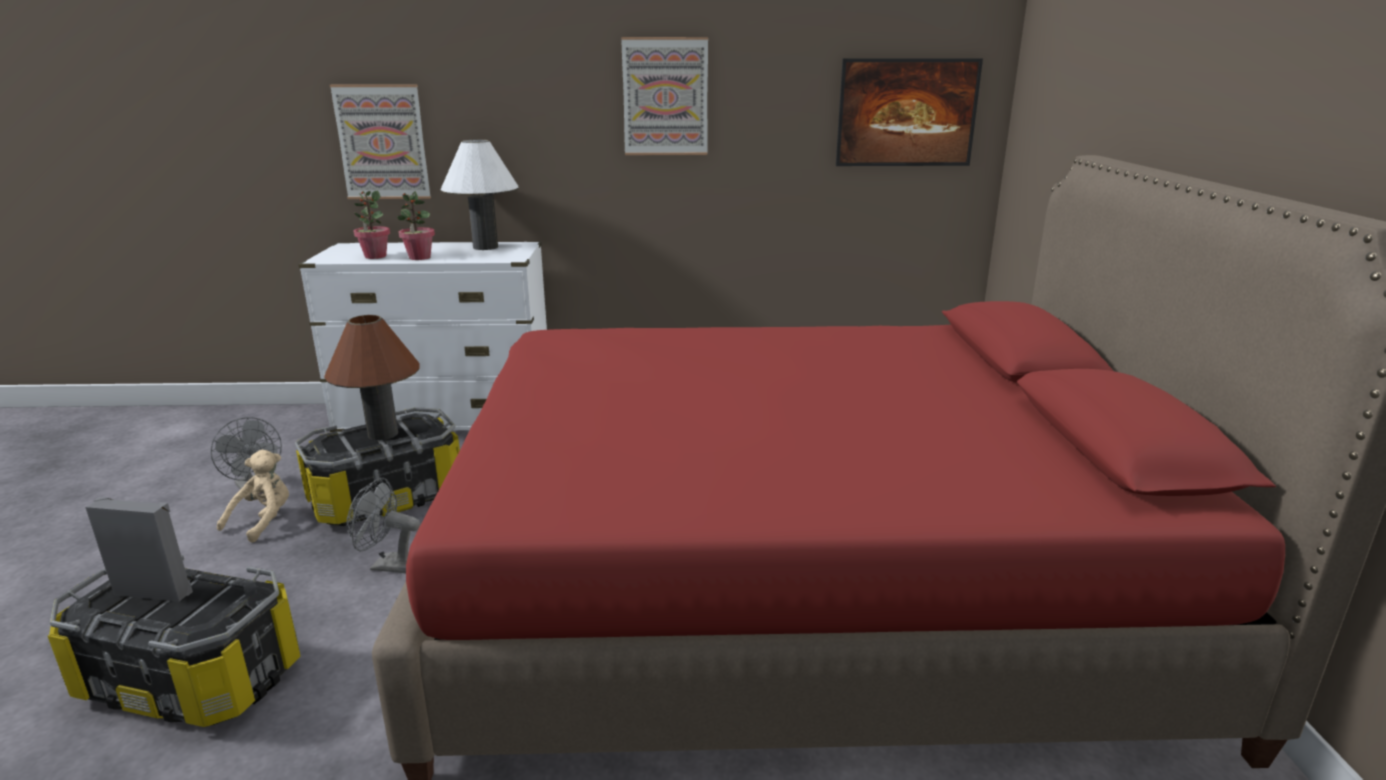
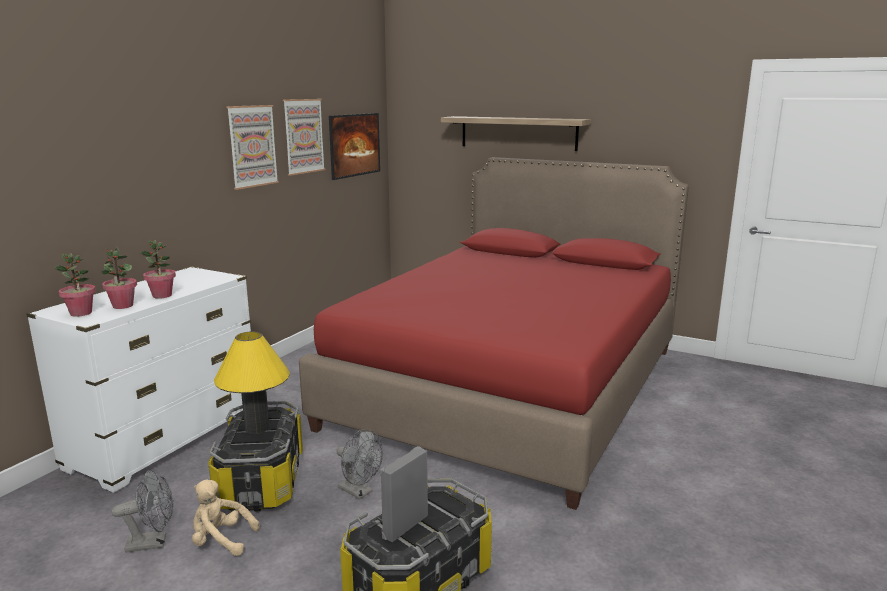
camera: 60 degrees left, 5 degrees down
beige plush toy [217,450,289,543] -> beige plush toy turned 45 degrees counterclockwise [192,480,260,556]
brown table lamp [324,315,420,440] -> yellow table lamp [214,332,290,434]
picture [330,84,431,199] -> picture moved to [283,99,325,176]
grey fan [346,478,420,573] -> grey fan turned 90 degrees counterclockwise [336,429,383,499]
white table lamp [440,140,519,250] -> none
none -> potted plant [54,253,96,317]
none -> shelf [441,116,591,151]

